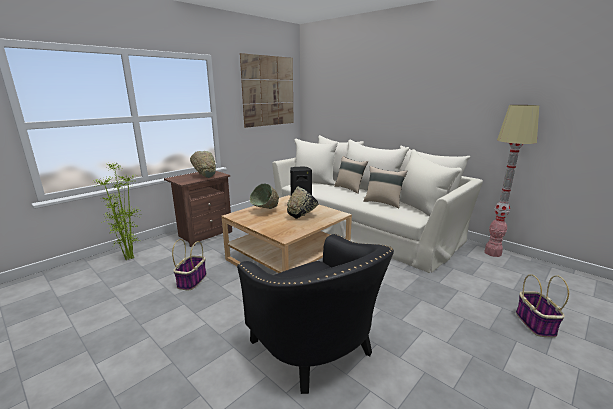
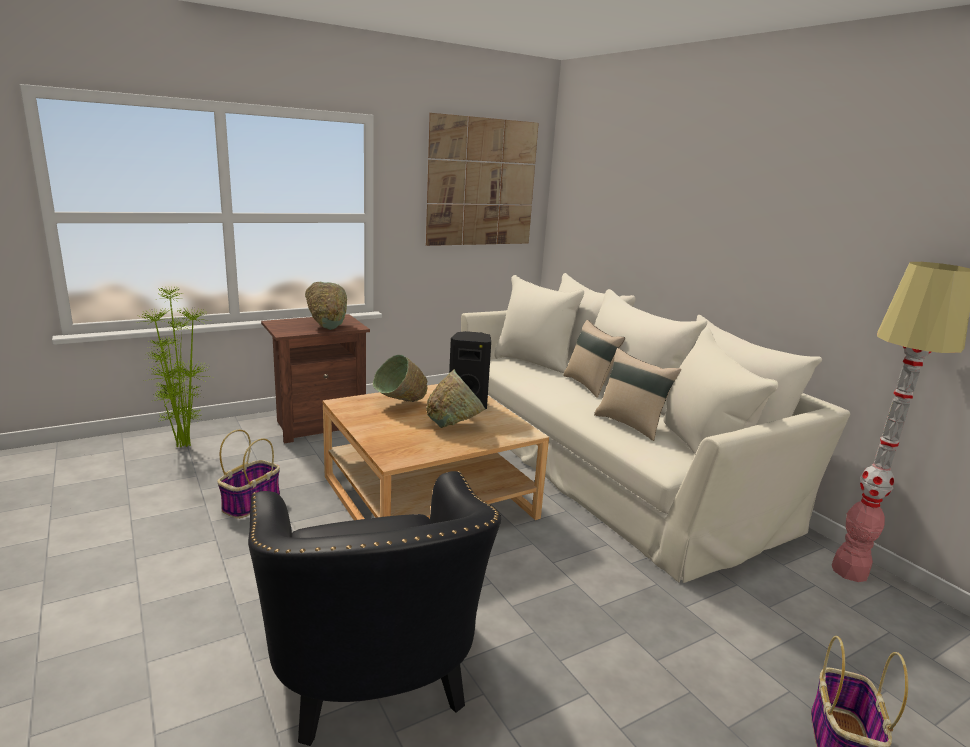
camera: 15 degrees right, 0 degrees up
black bowl [287,186,318,219] -> green bowl [426,369,485,428]

